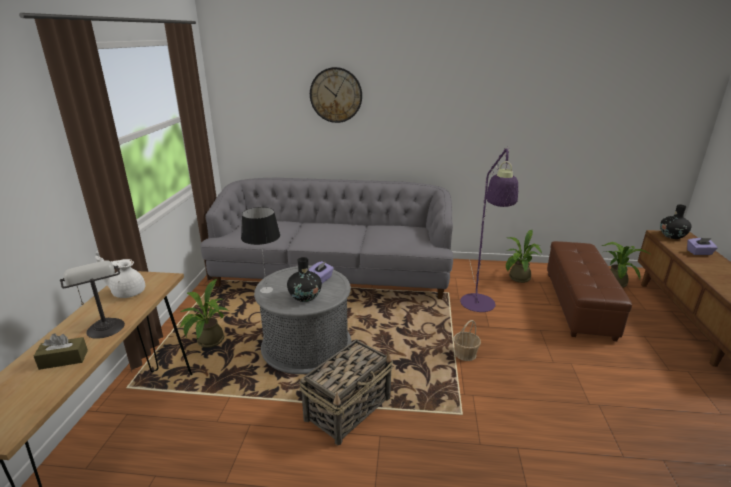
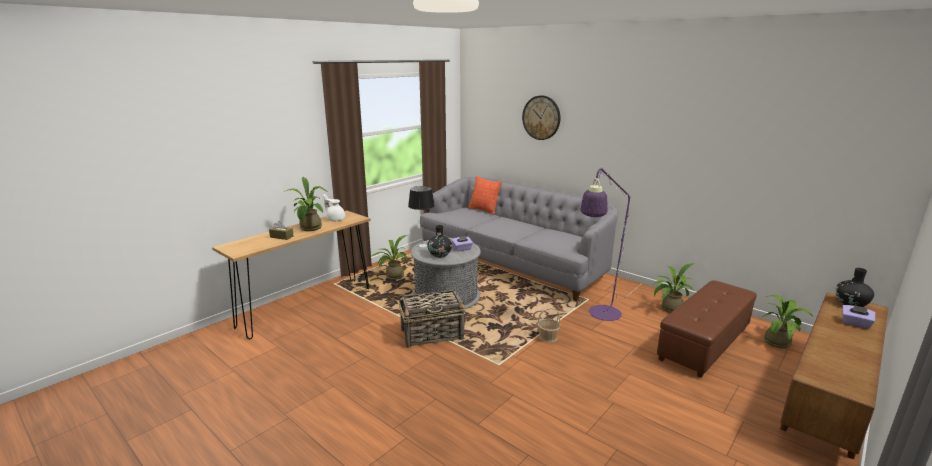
camera: 35 degrees right, 5 degrees down
table lamp [60,260,125,339] -> potted plant [283,177,326,231]
none -> orange pillow [468,176,502,215]

